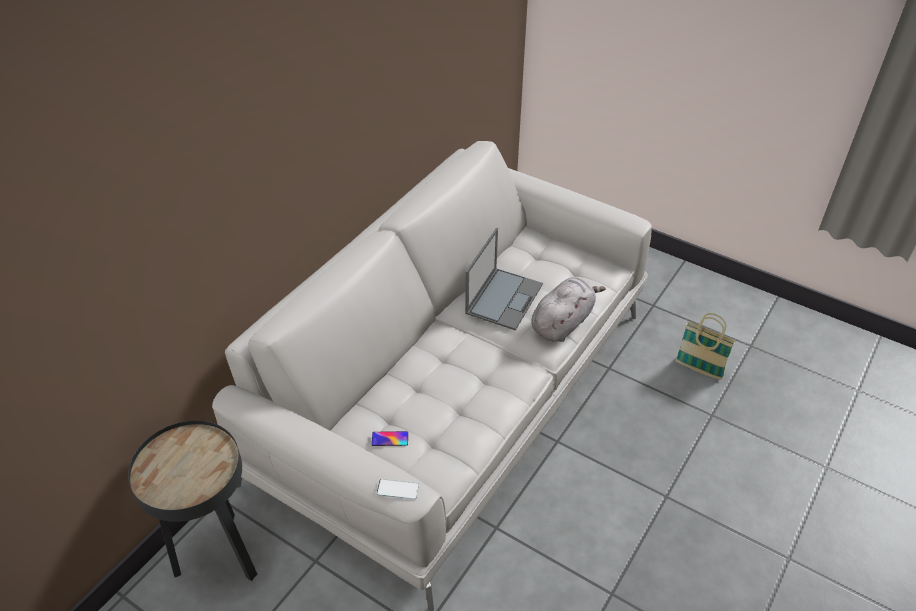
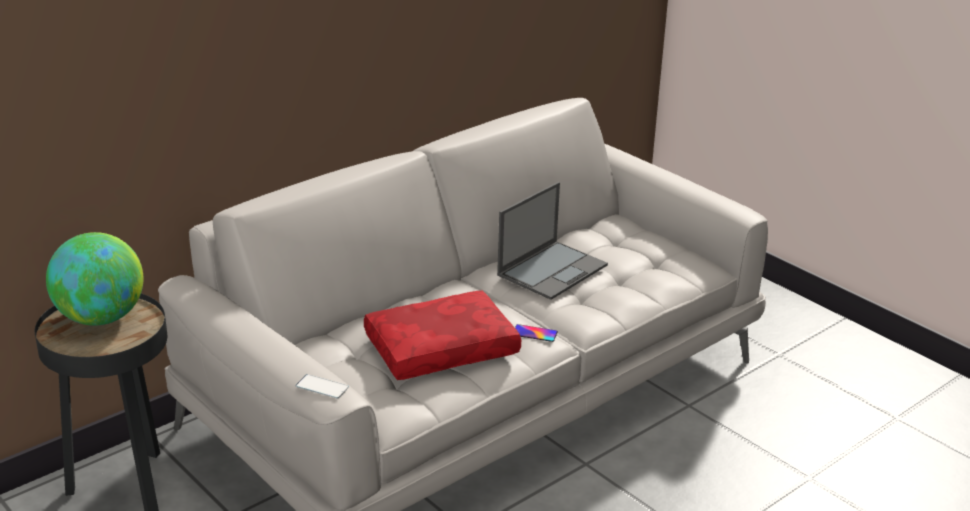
camera: 15 degrees right, 15 degrees down
phone [372,431,408,446] -> phone moved to [515,324,558,342]
grey plush toy [532,277,606,342] -> none
basket [675,313,736,380] -> none
none -> globe [46,232,143,326]
none -> red pillow [364,290,521,380]

